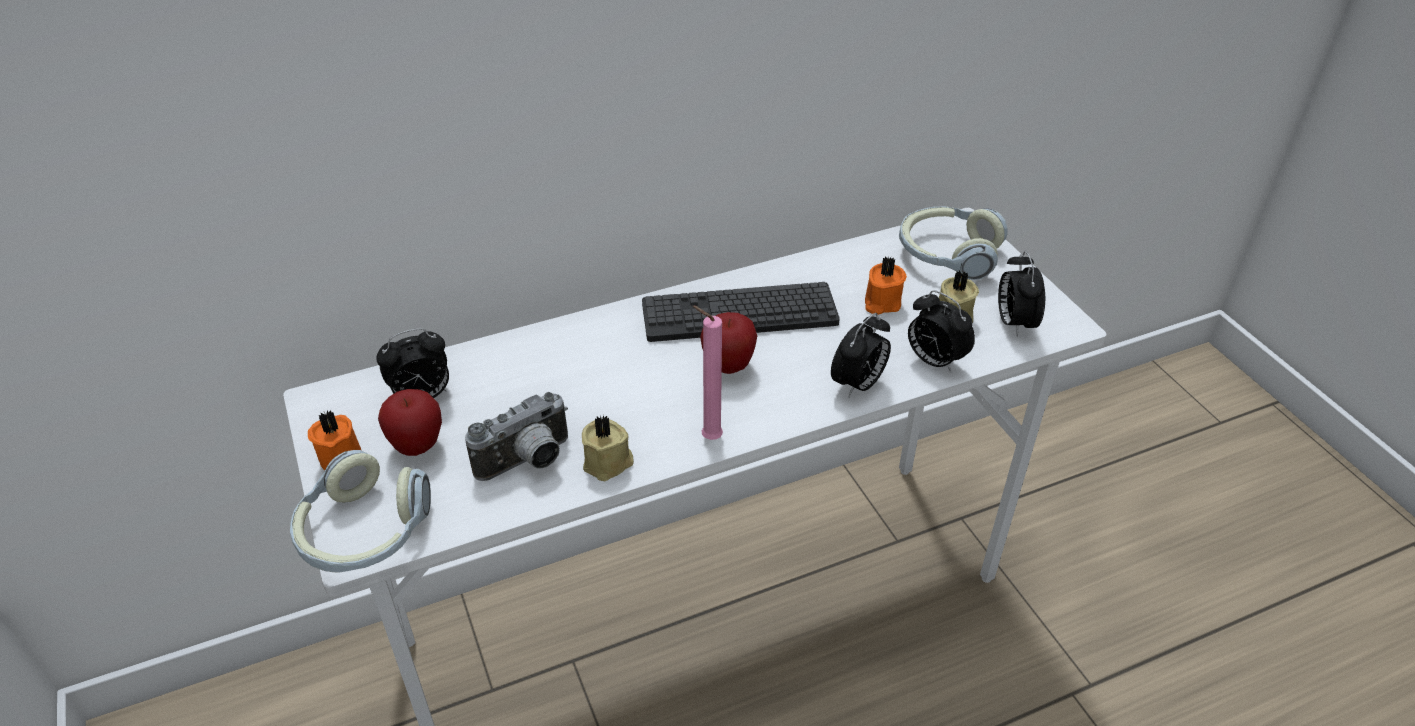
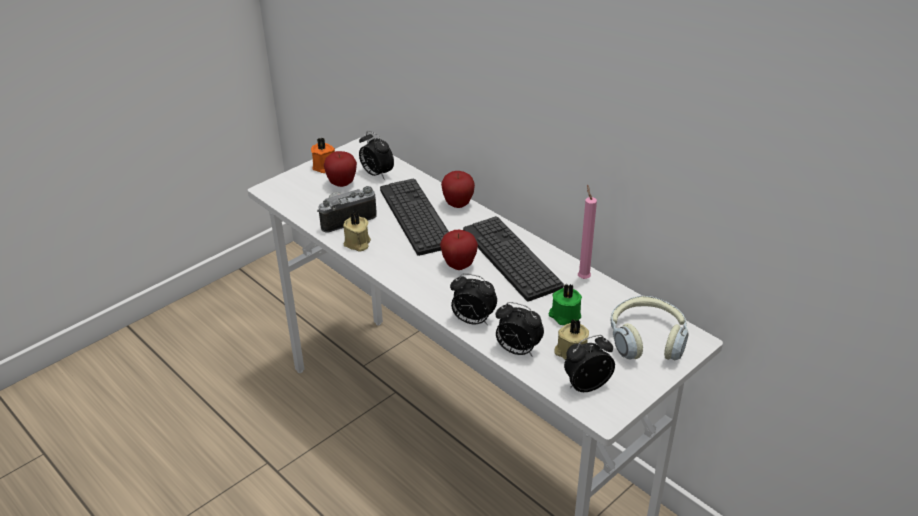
camera: 70 degrees right, 5 degrees down
headphones [290,450,431,572] -> none
camera [465,392,568,481] -> camera turned 120 degrees clockwise [317,186,377,233]
pink candle [693,306,723,440] -> pink candle moved to [578,184,597,279]
orange candle [865,257,907,315] -> green candle [549,283,582,325]
alarm clock [908,290,975,373] -> alarm clock turned 90 degrees counterclockwise [496,302,544,356]
none -> keyboard [380,179,449,256]
none -> apple [441,171,475,208]

